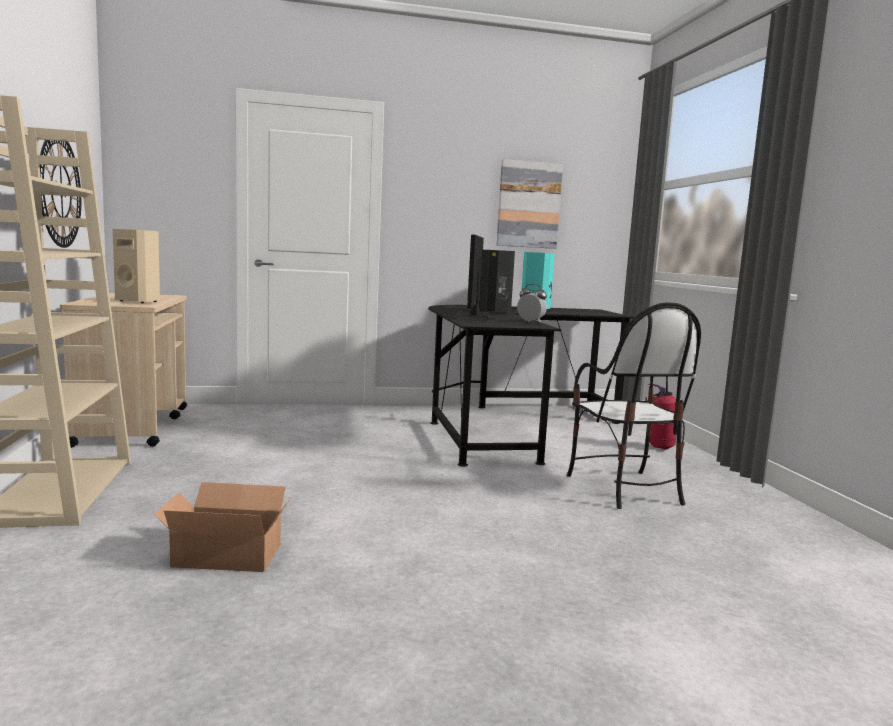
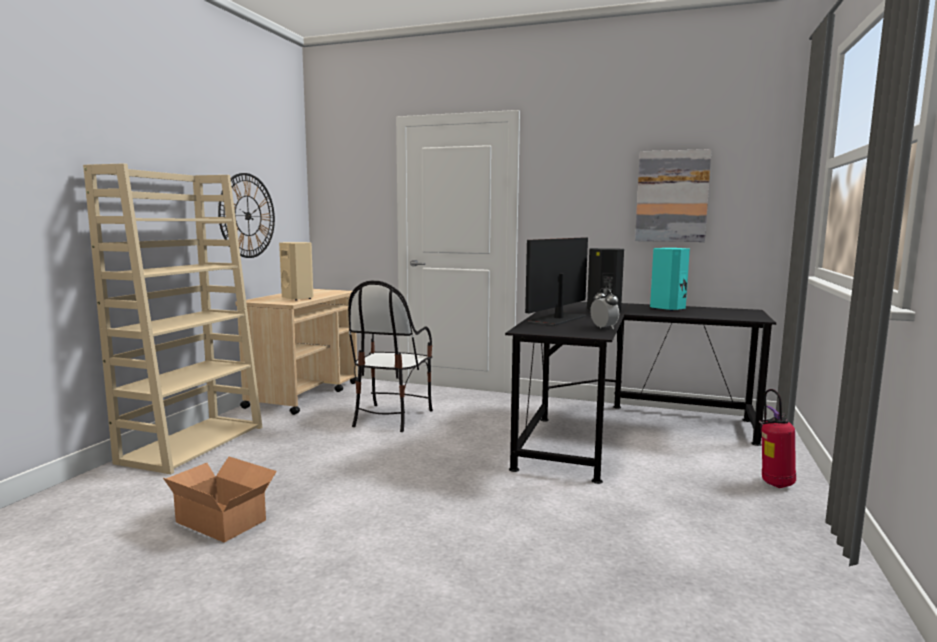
camera: 30 degrees right, 0 degrees up
chair [567,302,701,509] -> chair moved to [348,281,433,432]

